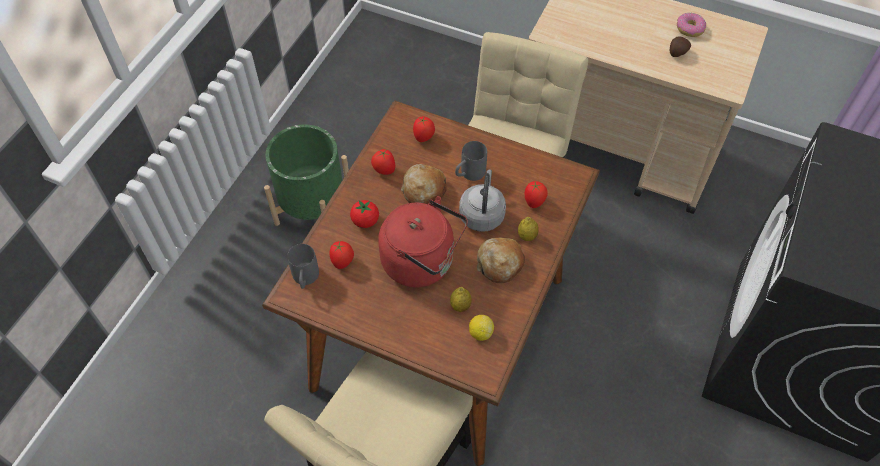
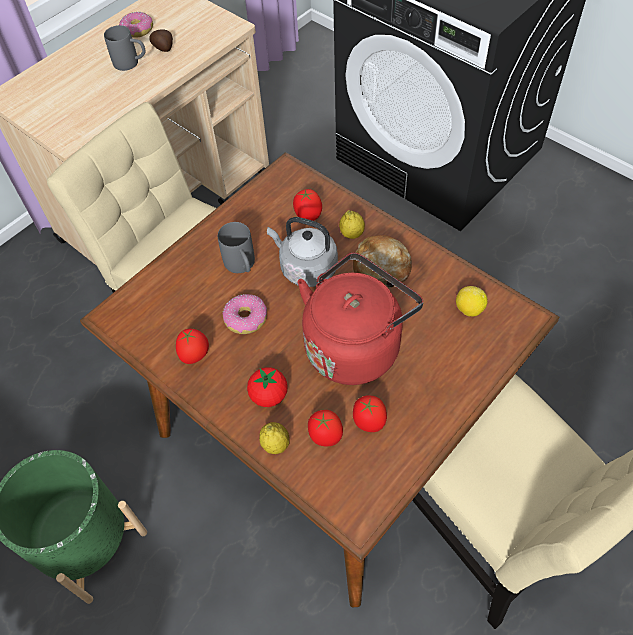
camera: 70 degrees left, 0 degrees up
grey mug [287,244,319,289] -> grey mug moved to [104,25,145,71]
bread [401,164,447,204] -> donut [223,294,267,334]
tomato [413,116,435,142] -> tomato moved to [353,396,387,432]
lemon [450,287,472,312] -> lemon moved to [259,422,290,454]

